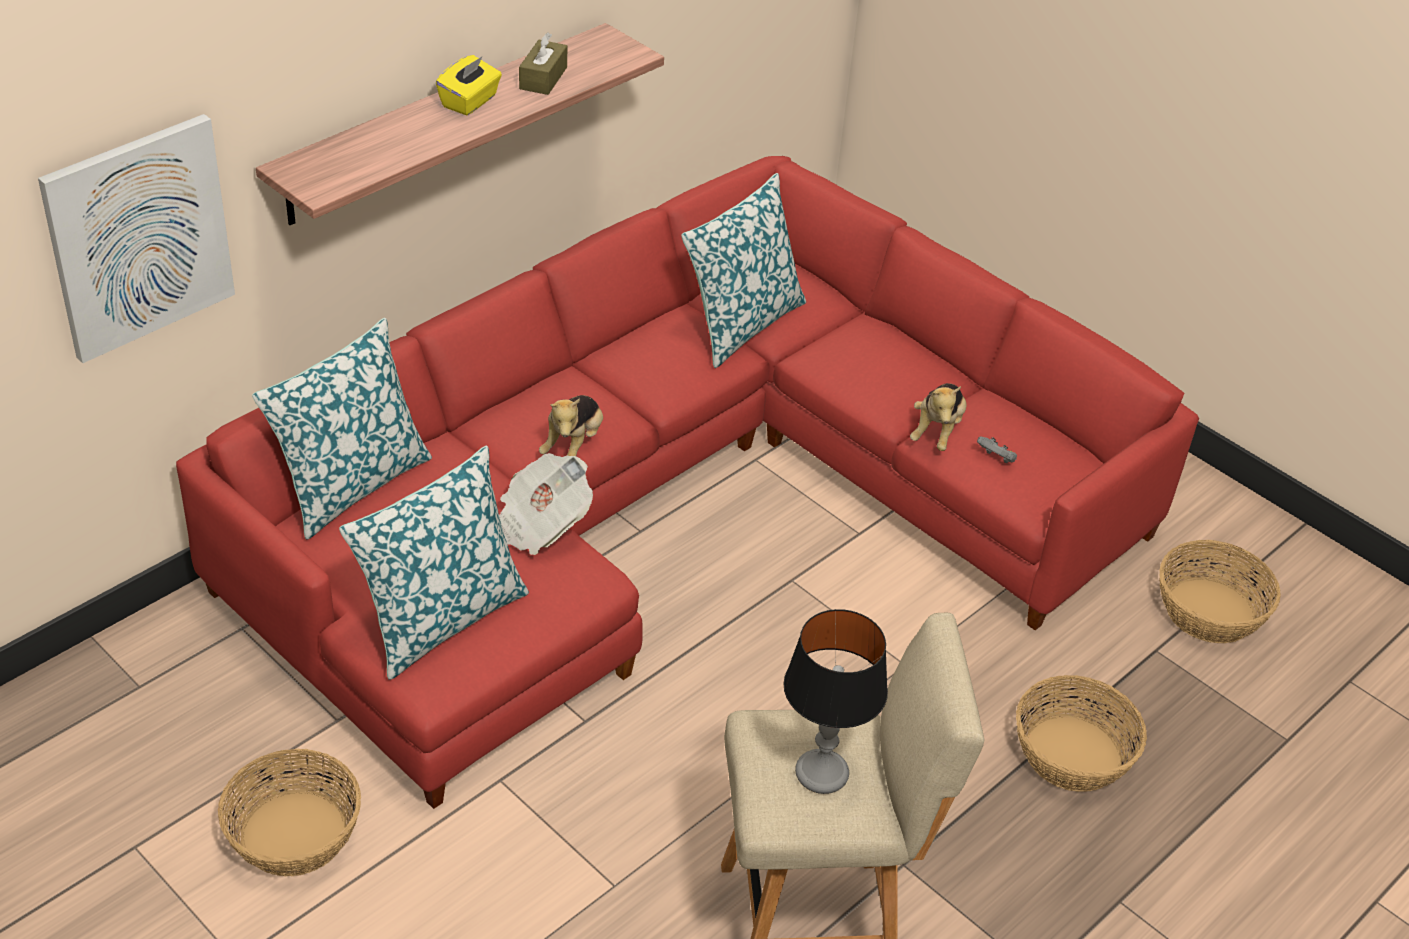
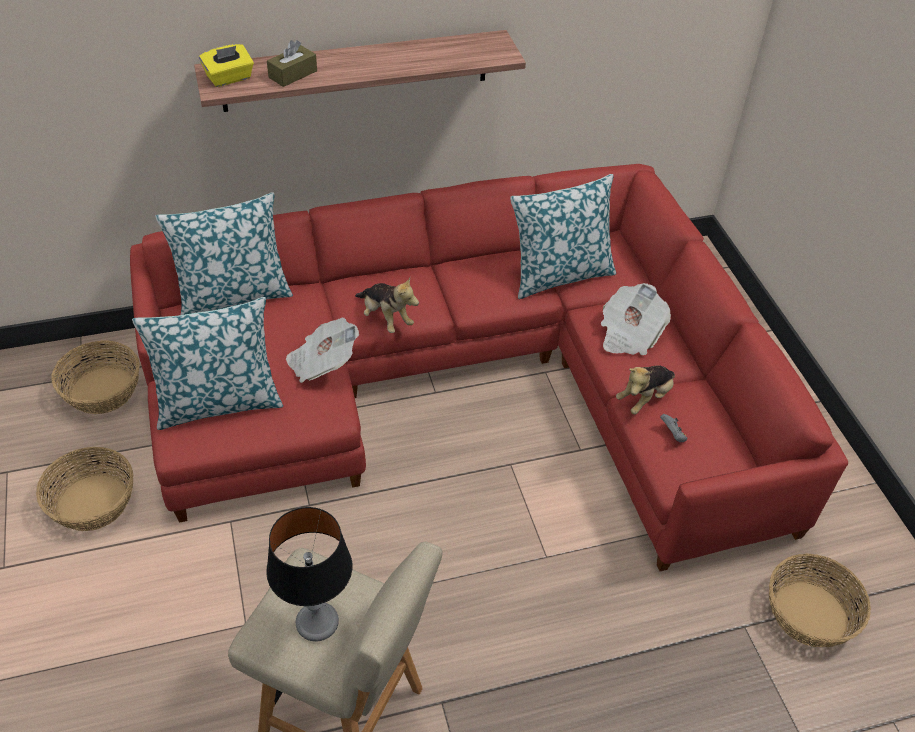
camera: 30 degrees right, 5 degrees up
picture [38,114,235,363] -> none
yellow tissue box [436,55,502,116] -> yellow tissue box moved to [199,44,254,87]
brown tissue box [519,32,567,95] -> brown tissue box moved to [267,40,317,87]
plush toy [539,395,603,456] -> plush toy turned 90 degrees counterclockwise [355,278,419,333]
basket [1016,675,1147,792] -> basket moved to [51,340,139,414]
none -> newspaper [601,283,671,355]

